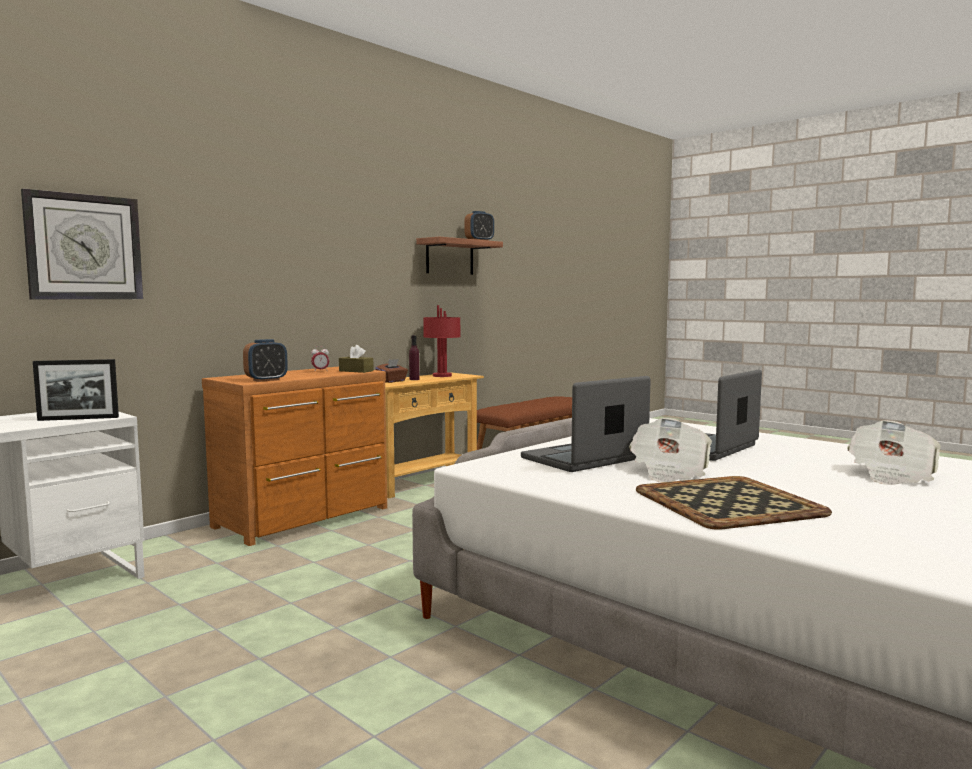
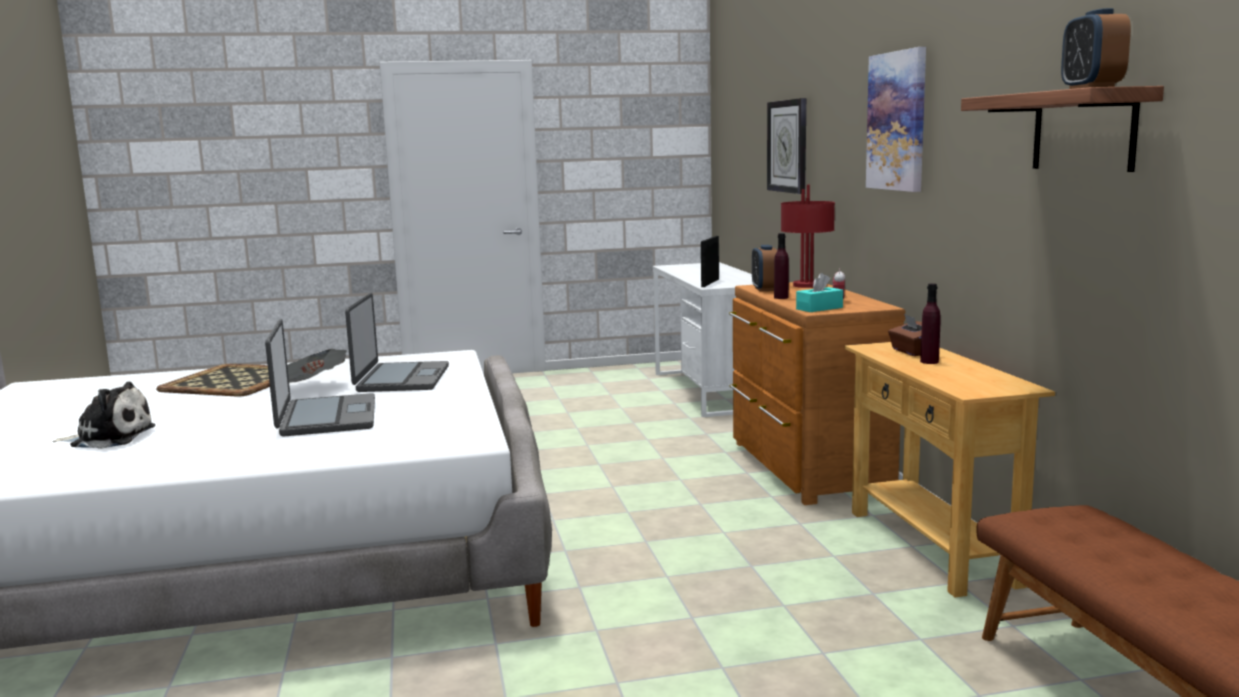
camera: 125 degrees right, 5 degrees up
brown tissue box [339,345,374,373] -> turquoise tissue box [796,273,843,312]
red table lamp [423,305,461,377] -> red table lamp moved to [781,185,835,288]
newspaper [847,420,941,485] -> plush toy [53,382,155,449]
none -> purple bottle [774,233,789,299]
none -> picture [866,47,926,192]

